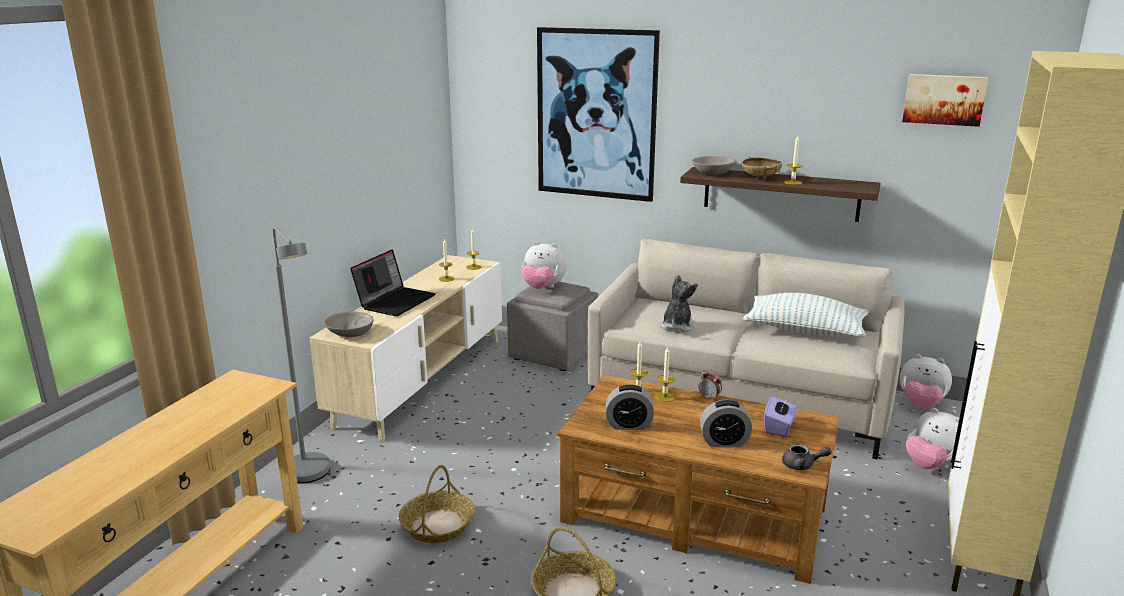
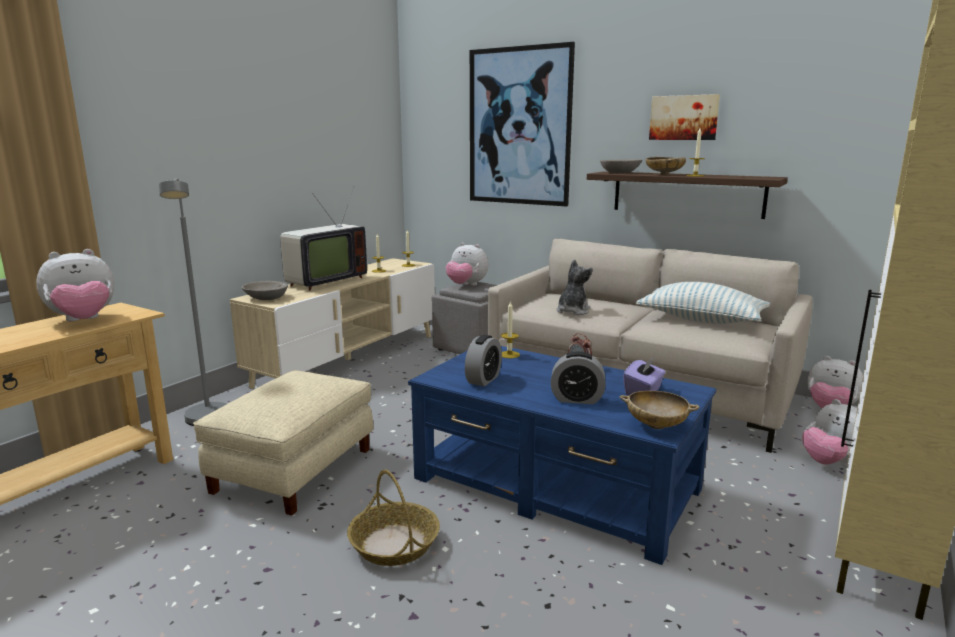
camera: 10 degrees right, 5 degrees down
laptop [350,249,436,316] -> television [280,186,367,291]
basket [399,465,475,543] -> beige ottoman [193,370,373,515]
brown coffee table [557,375,840,584] -> blue coffee table [408,346,716,565]
alarm clock [606,384,654,430] -> alarm clock turned 75 degrees counterclockwise [465,335,502,386]
candle [654,346,675,402] -> none
grey teapot [782,444,832,470] -> beige bowl [620,391,699,429]
picture [902,74,988,127] -> picture moved to [649,94,720,140]
none -> plush toy [36,249,114,321]

